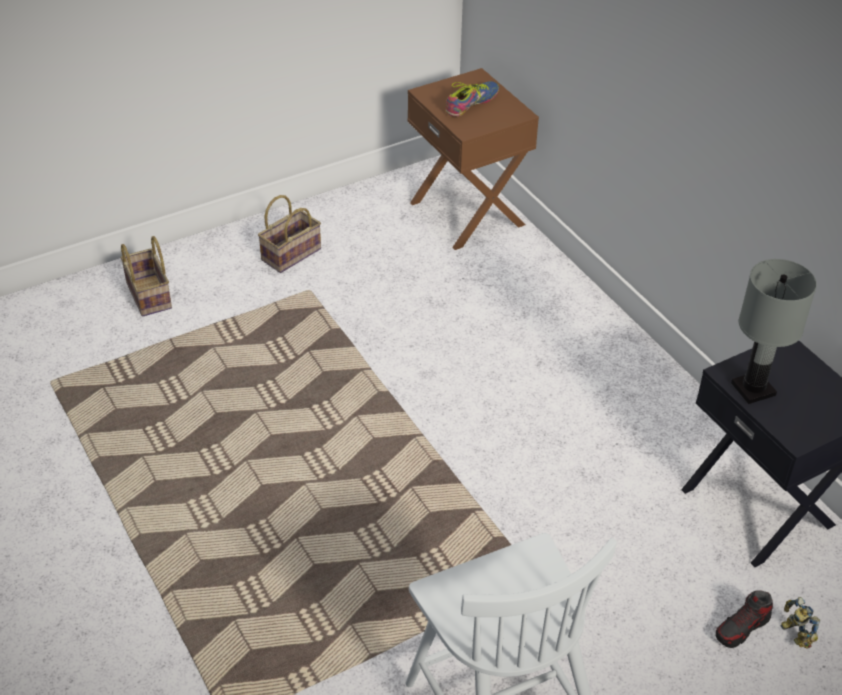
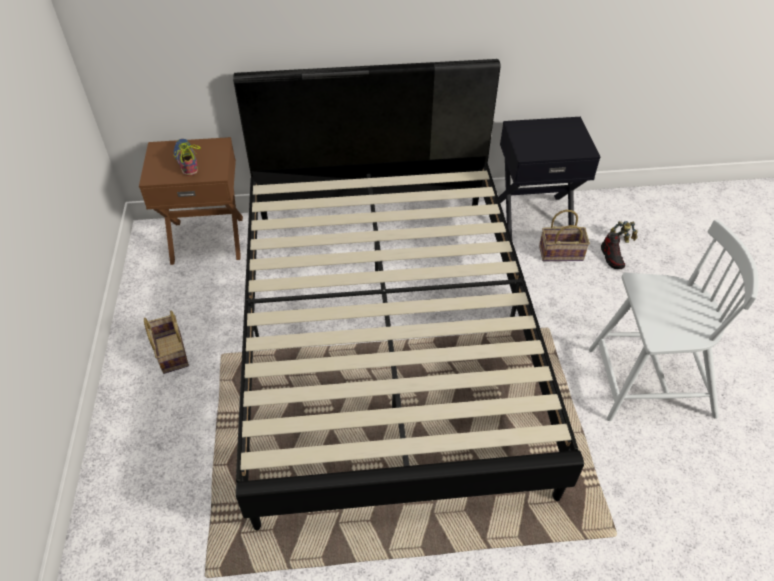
camera: 65 degrees left, 5 degrees up
basket [121,236,172,317] -> basket moved to [539,210,590,261]
grey table lamp [731,259,817,404] -> none
none -> black bed [233,59,584,530]

